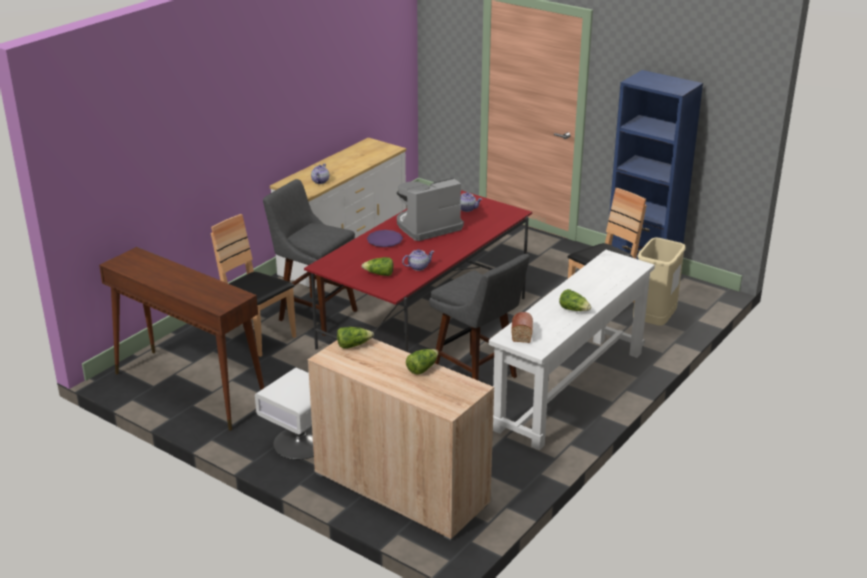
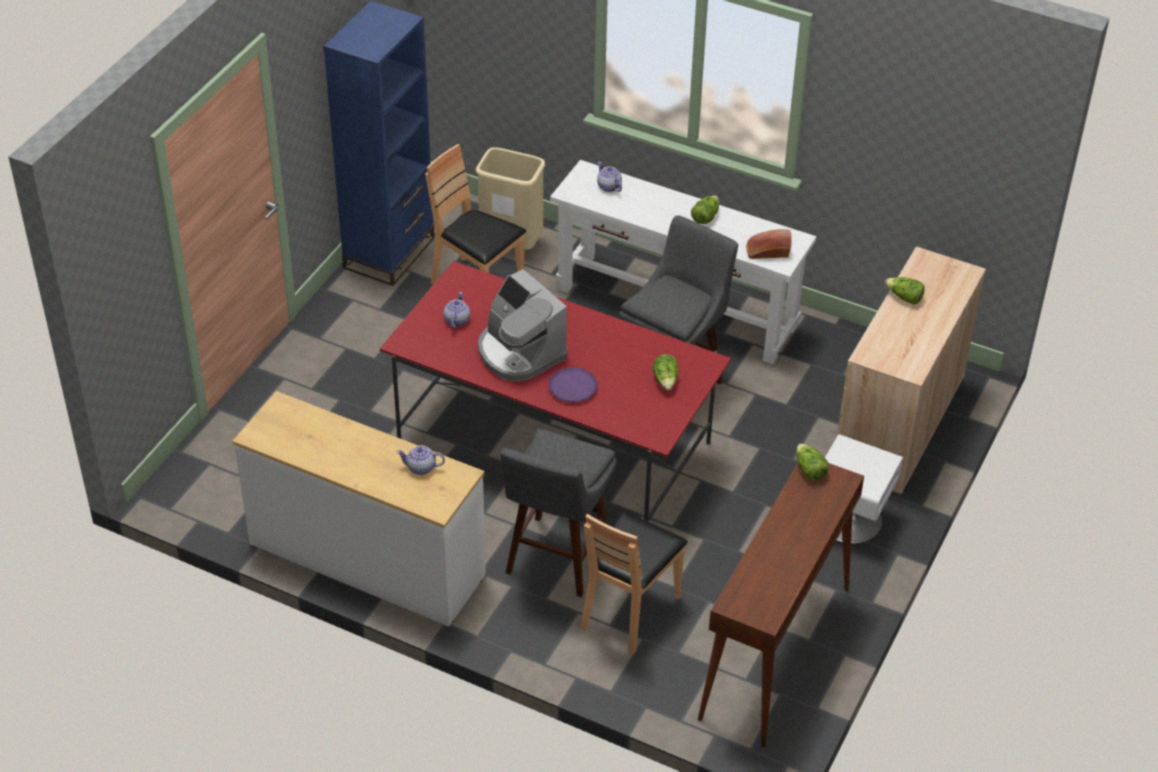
camera: 100 degrees left, 15 degrees up
lettuce [337,327,374,349] -> lettuce moved to [797,444,829,481]
teapot [402,249,435,271] -> teapot moved to [597,162,622,192]

